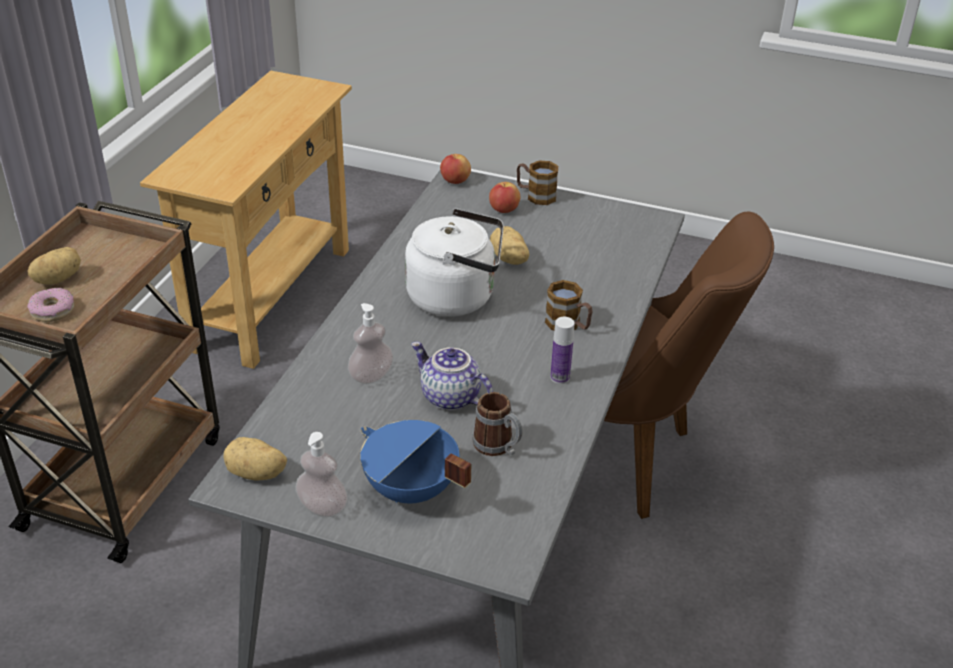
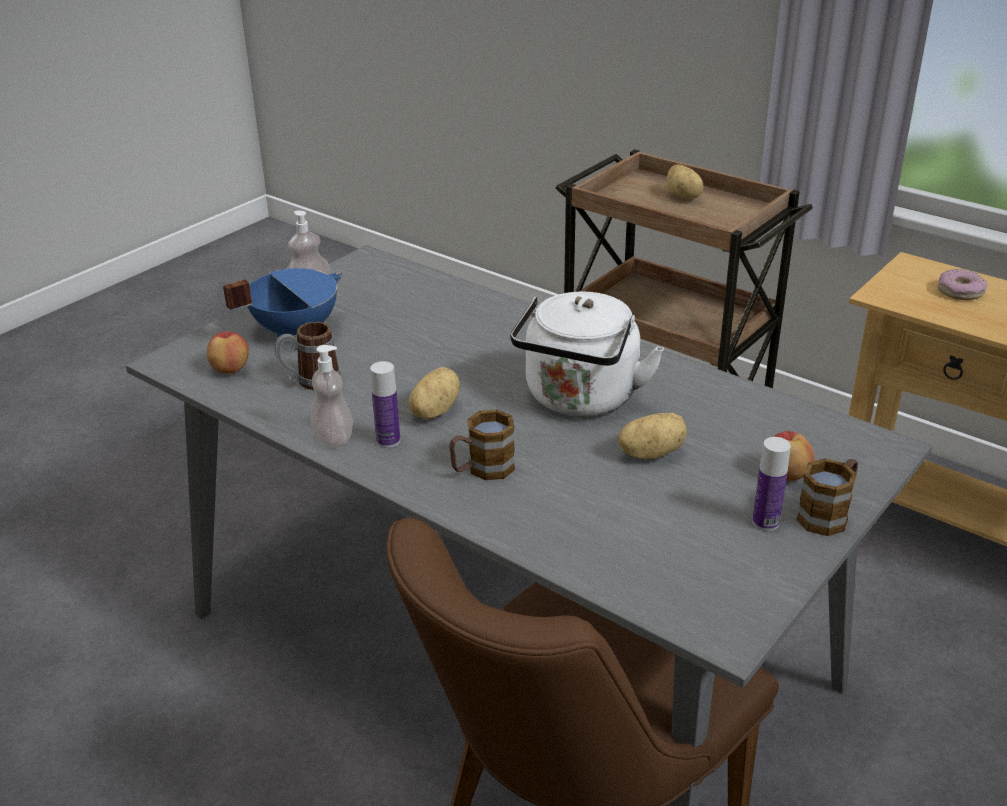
camera: 110 degrees right, 5 degrees down
donut [27,288,74,322] -> donut moved to [938,269,987,300]
potato [223,437,287,481] -> potato moved to [409,367,460,419]
soap dispenser [348,303,394,384] -> soap dispenser moved to [310,345,353,448]
teapot [411,342,493,410] -> none
apple [440,154,471,184] -> apple moved to [207,331,249,374]
none -> bottle [752,437,791,531]

